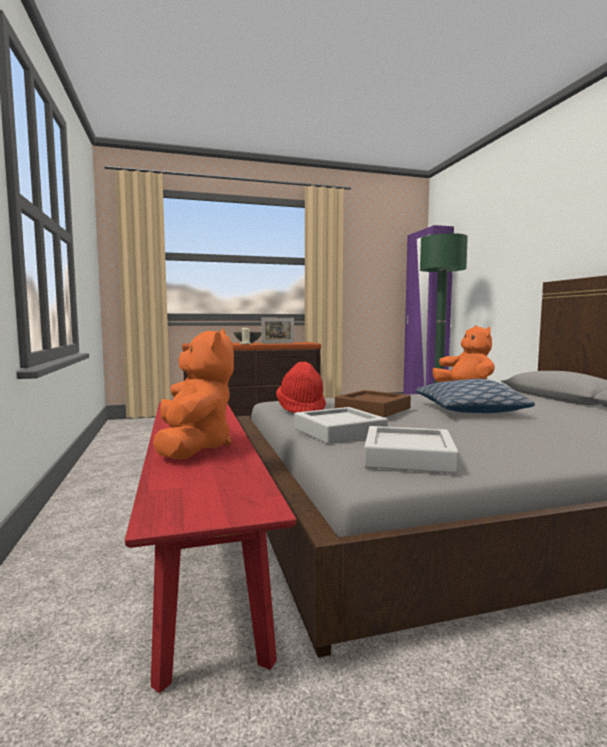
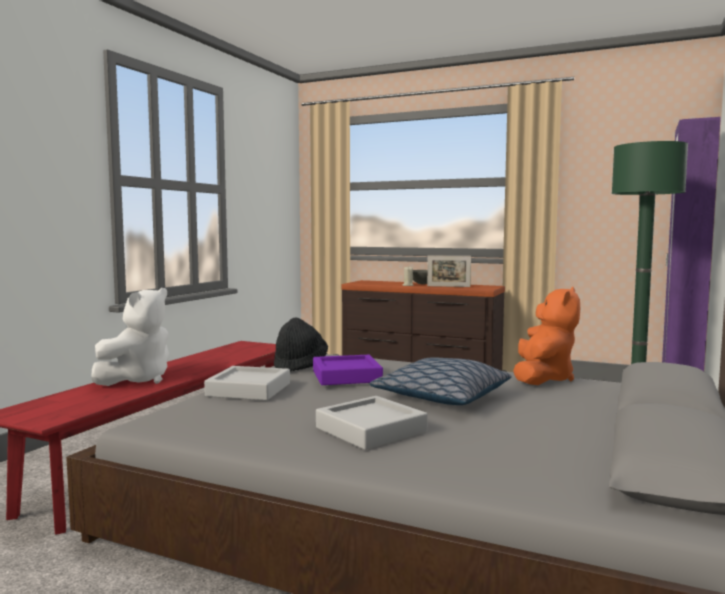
camera: 40 degrees right, 0 degrees up
orange plush toy [153,329,234,459] -> white plush toy [91,288,169,386]
red hat [276,362,326,413] -> black hat [274,317,328,372]
brown tray [335,390,411,417] -> purple tray [313,355,383,385]
grey tray [364,426,459,473] -> grey tray moved to [316,396,428,450]

